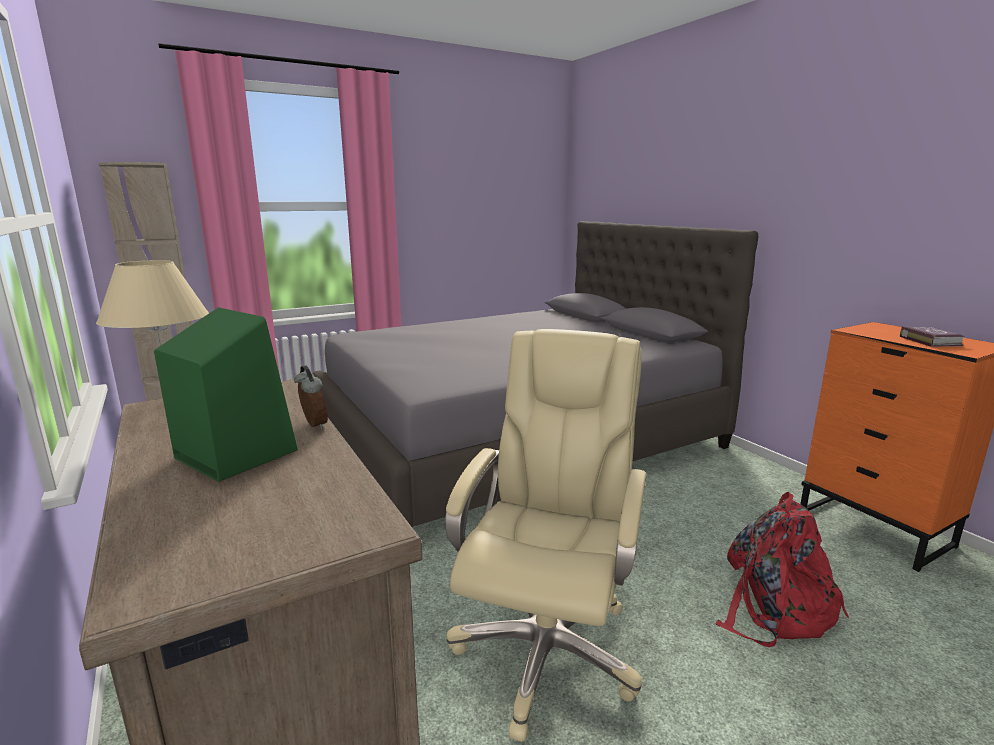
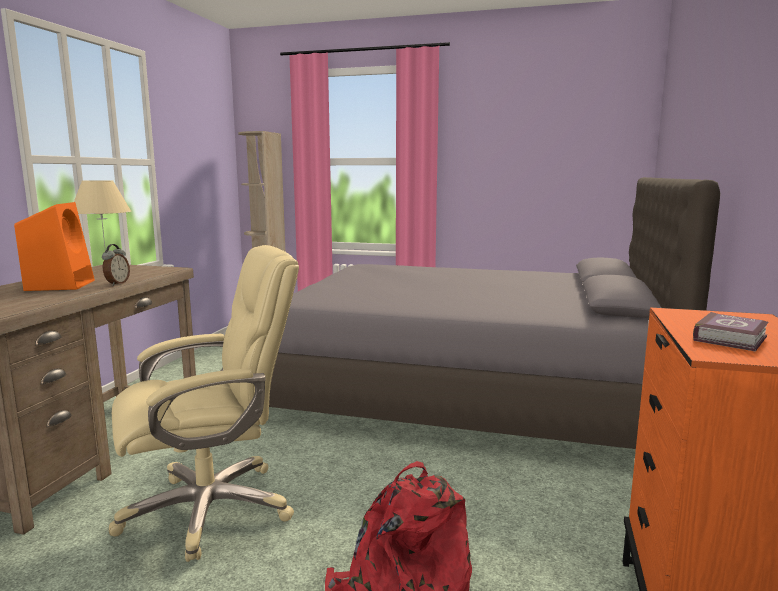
camera: 45 degrees right, 5 degrees down
green speaker [154,307,298,482] -> orange speaker [14,202,95,291]

